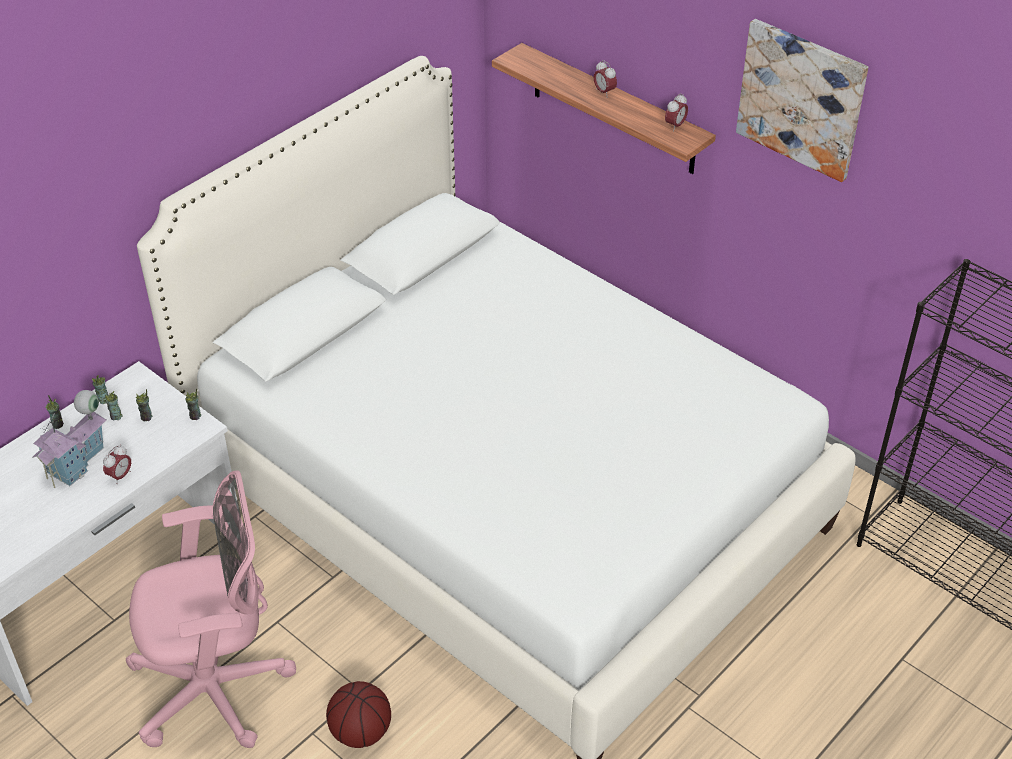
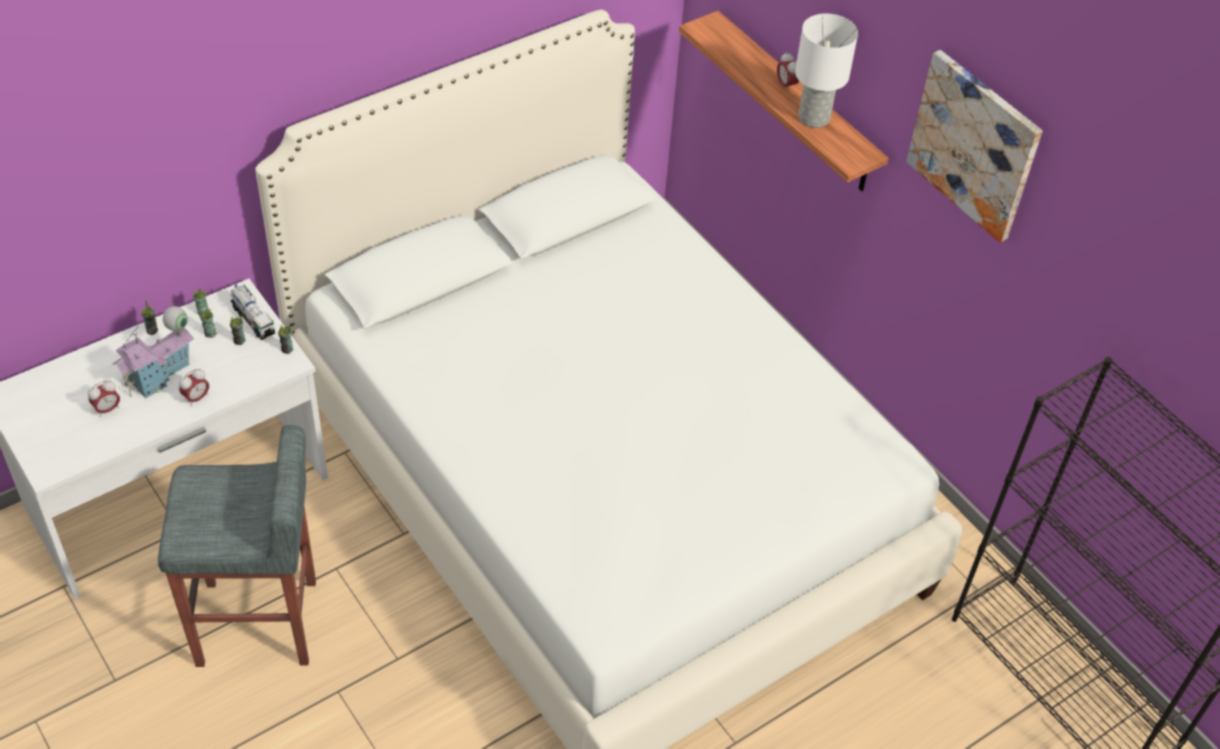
camera: 10 degrees right, 5 degrees up
pink office chair [126,470,296,748] -> grey stool [158,425,316,667]
basketball [326,681,391,748] -> none
alarm clock [665,93,688,129] -> alarm clock moved to [88,380,120,417]
none -> toy truck [230,284,275,340]
none -> white table lamp [795,14,858,128]

